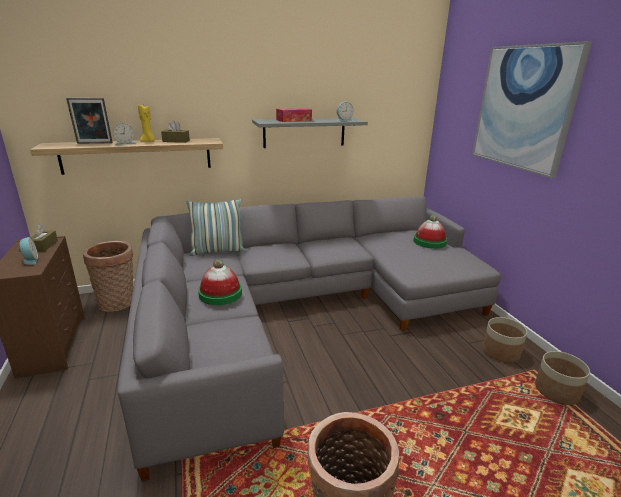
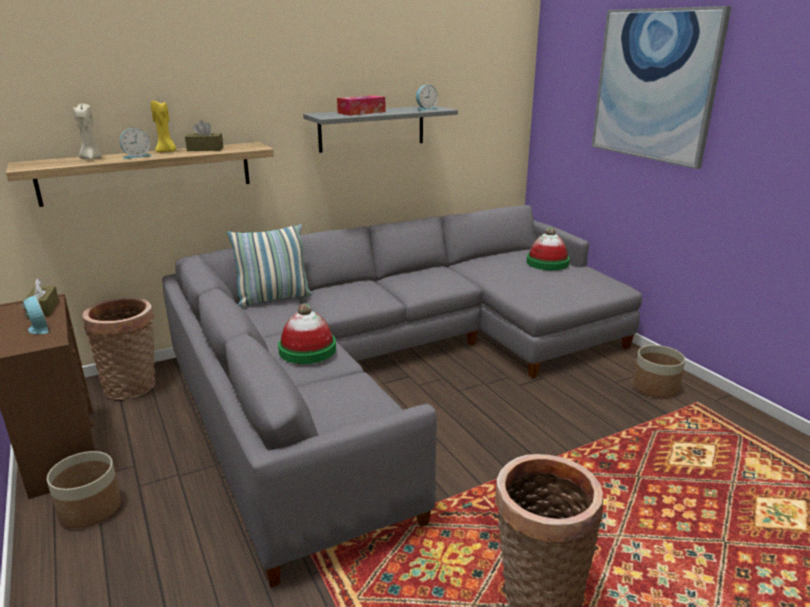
camera: 10 degrees left, 0 degrees up
picture frame [66,98,113,144] -> beige candle [73,104,102,159]
planter [535,351,590,405] -> planter moved to [47,451,121,529]

